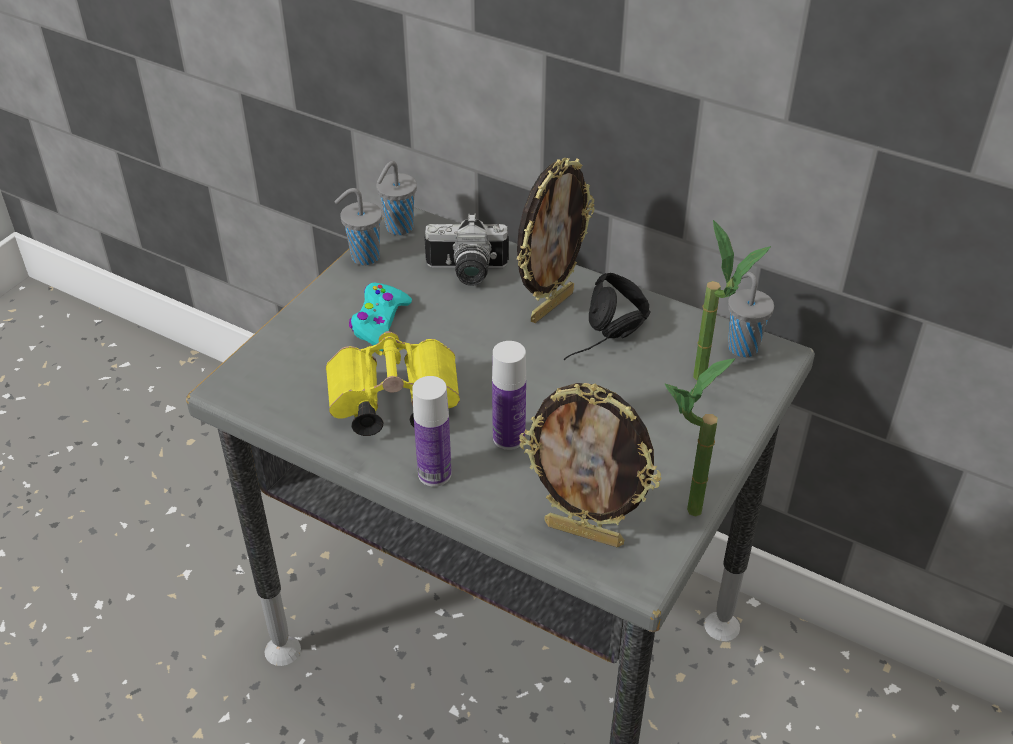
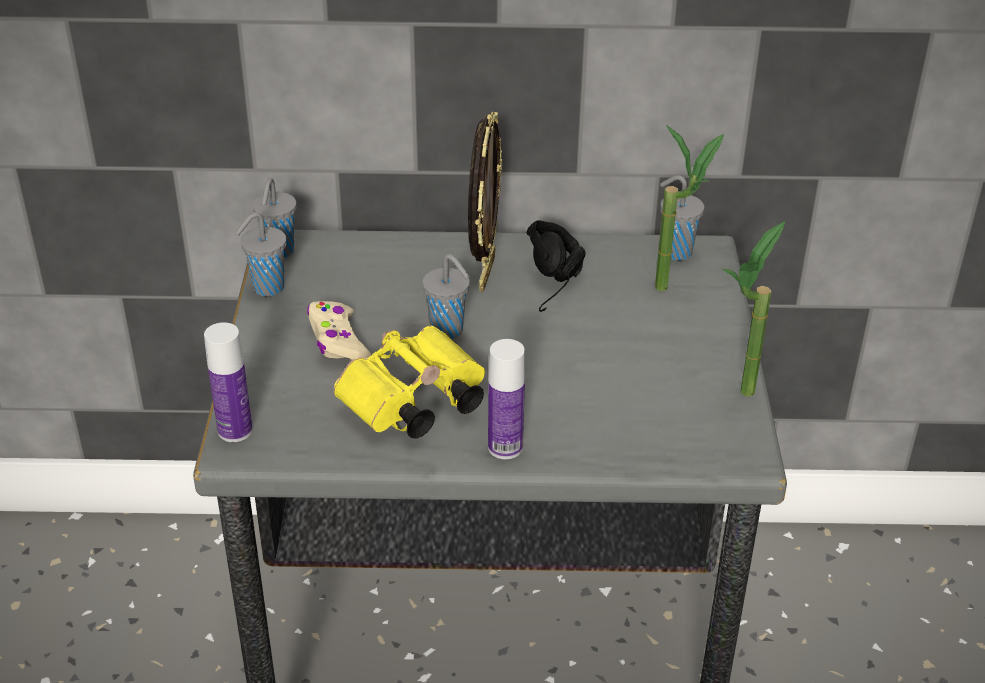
camera: 30 degrees left, 5 degrees down
turquoise game controller [349,283,412,351] -> beige game controller [307,301,371,360]
camera [424,213,509,286] -> none
bottle [492,341,526,450] -> bottle moved to [204,322,253,442]
picture frame [519,383,661,547] -> none
none -> grey cup [422,254,470,339]

